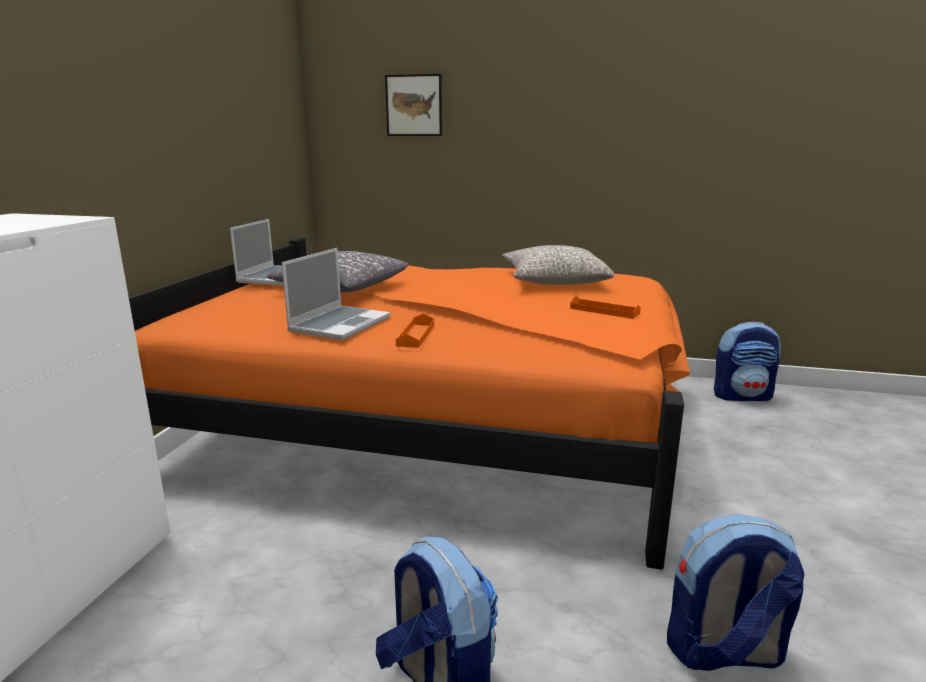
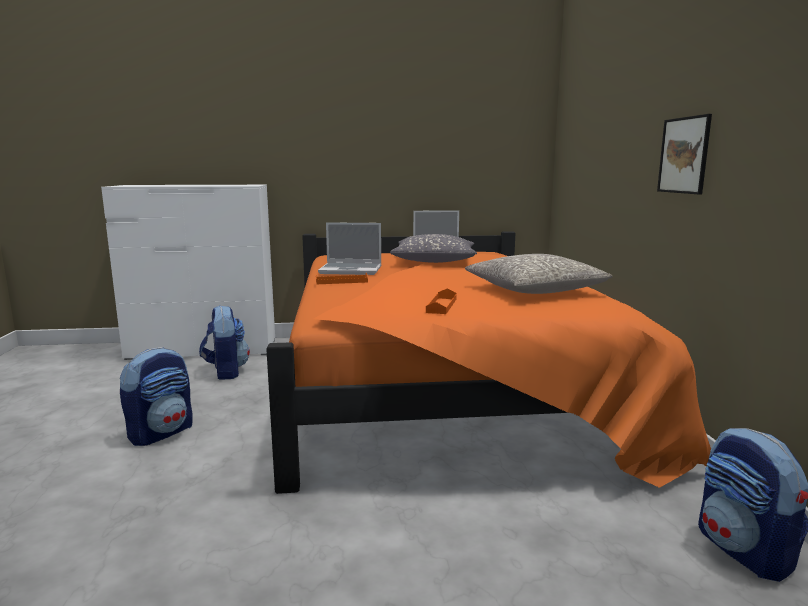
camera: 70 degrees right, 5 degrees down
picture [385,74,442,136] -> picture moved to [657,114,712,195]
backpack [667,514,805,671] -> backpack moved to [199,305,250,380]

